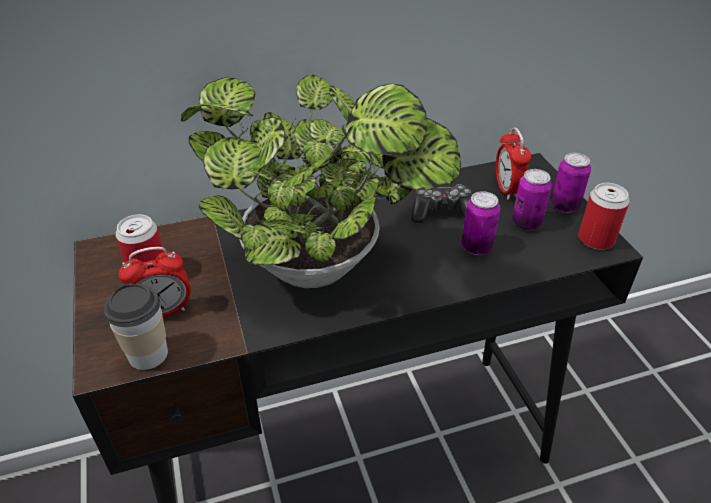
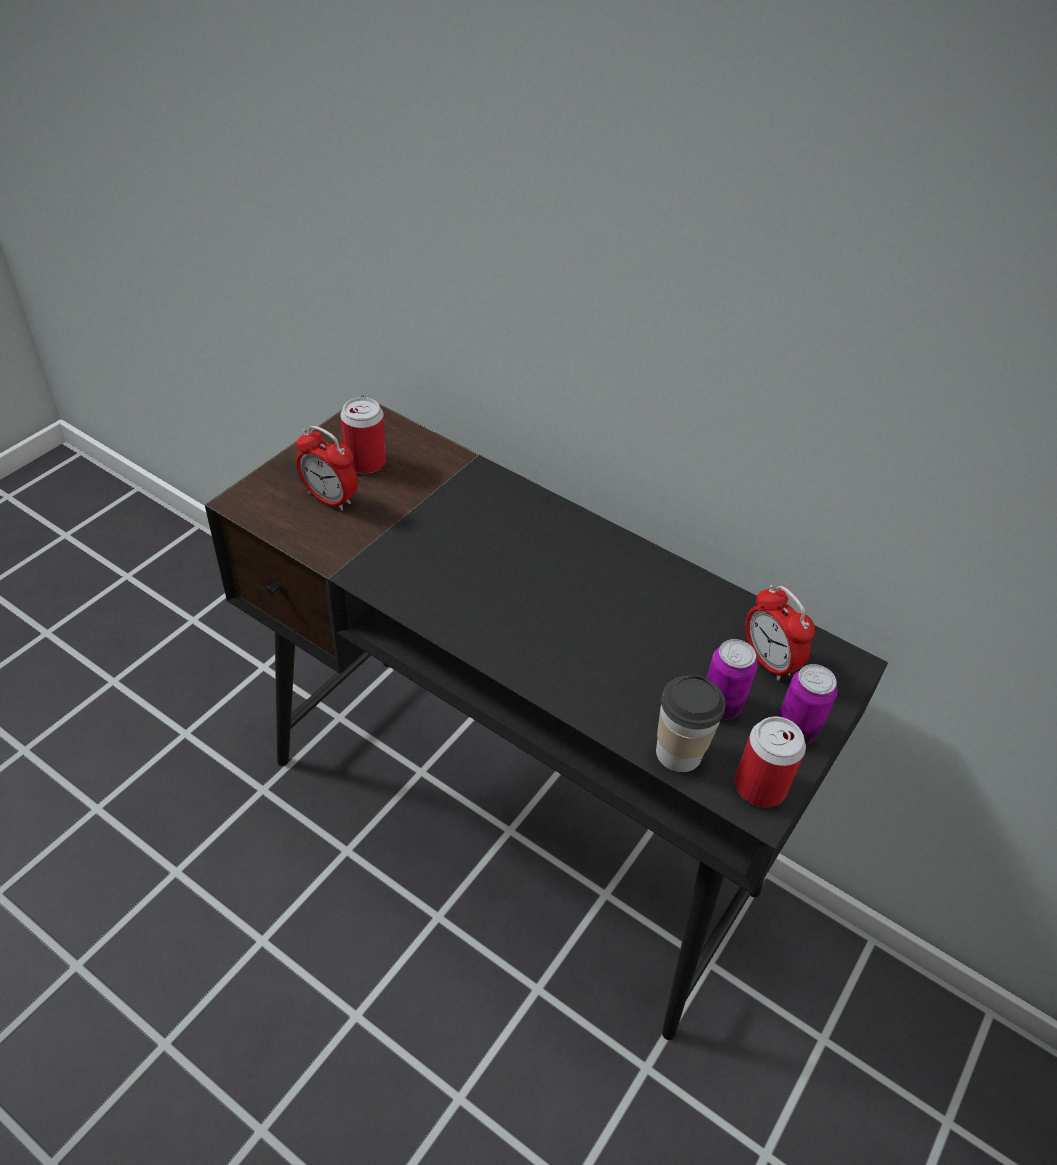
camera: 50 degrees right, 5 degrees up
cup [103,284,168,370] -> cup moved to [656,674,726,772]
potted plant [181,75,461,288] -> none
game controller [411,184,472,223] -> none
can [461,191,500,255] -> none
alarm clock [496,127,531,200] -> alarm clock turned 75 degrees counterclockwise [745,585,815,681]

